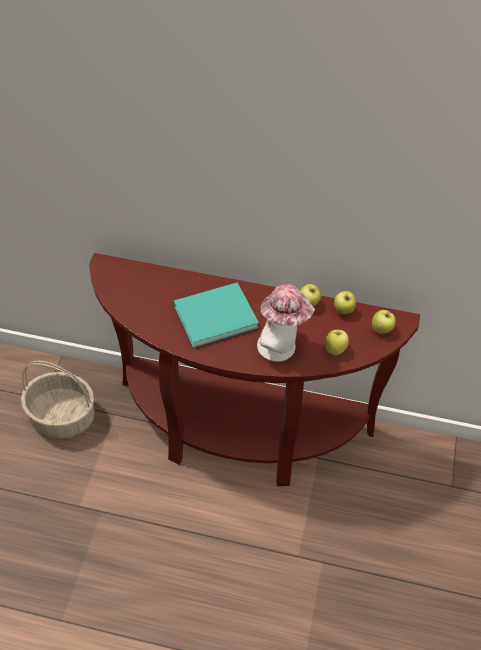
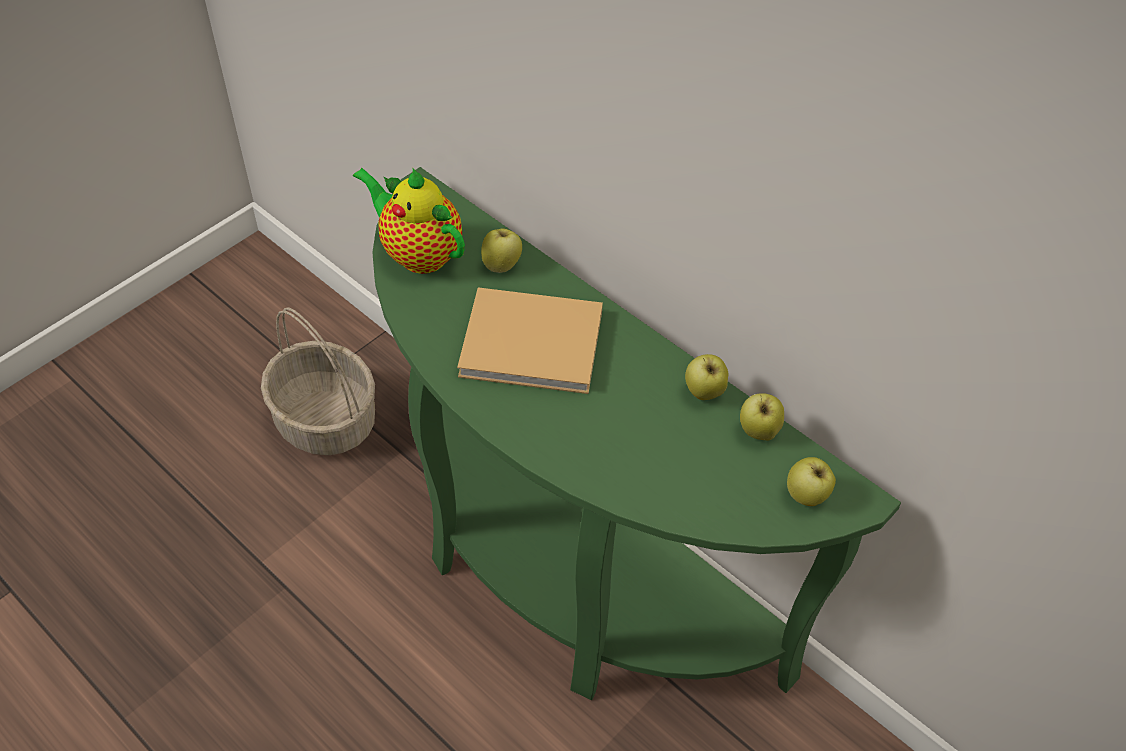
camera: 30 degrees right, 0 degrees up
brown console table [89,253,420,486] -> green console table [372,167,901,700]
turquoise book [174,282,259,348] -> beige book [457,287,603,394]
hat [257,284,315,362] -> none
apple [326,330,349,356] -> apple moved to [481,229,522,273]
none -> teapot [353,168,465,274]

